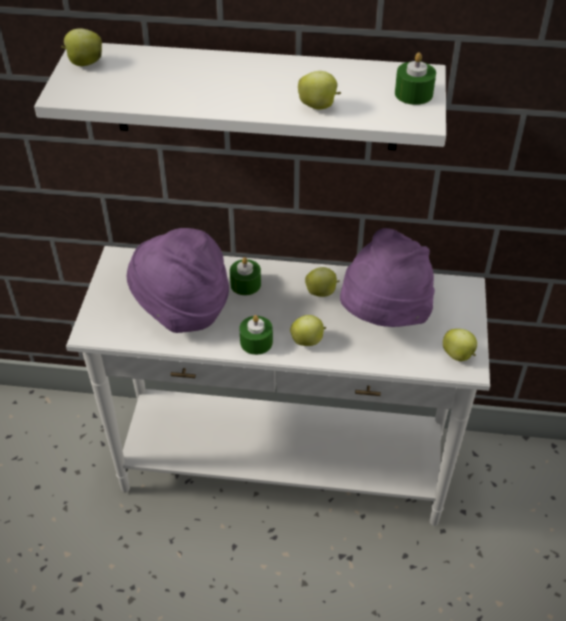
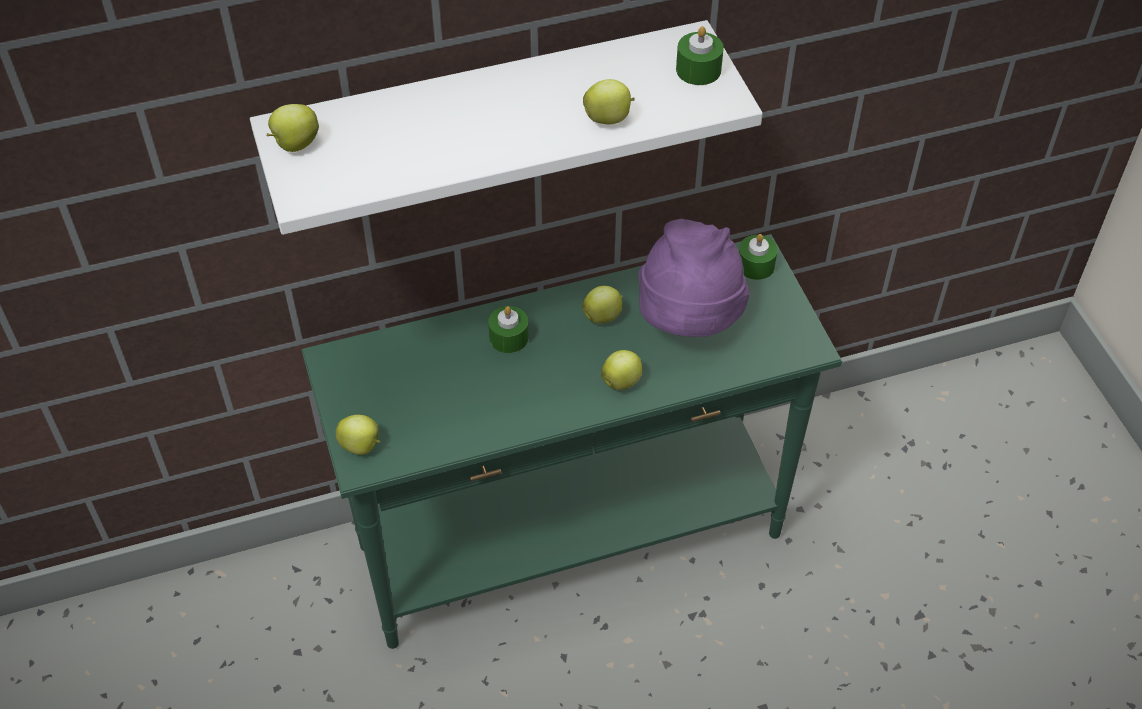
camera: 25 degrees left, 5 degrees up
white console table [66,246,490,526] -> green console table [301,234,842,649]
purple hat [127,228,229,333] -> none
green candle [239,315,273,355] -> green candle moved to [739,234,778,280]
apple [443,329,477,361] -> apple moved to [336,415,381,455]

